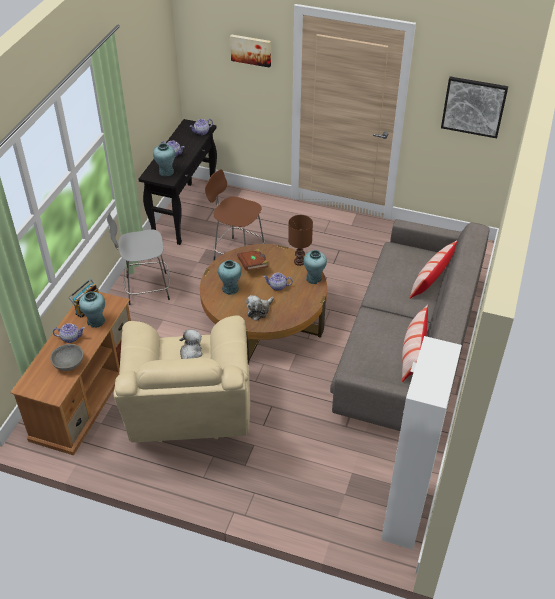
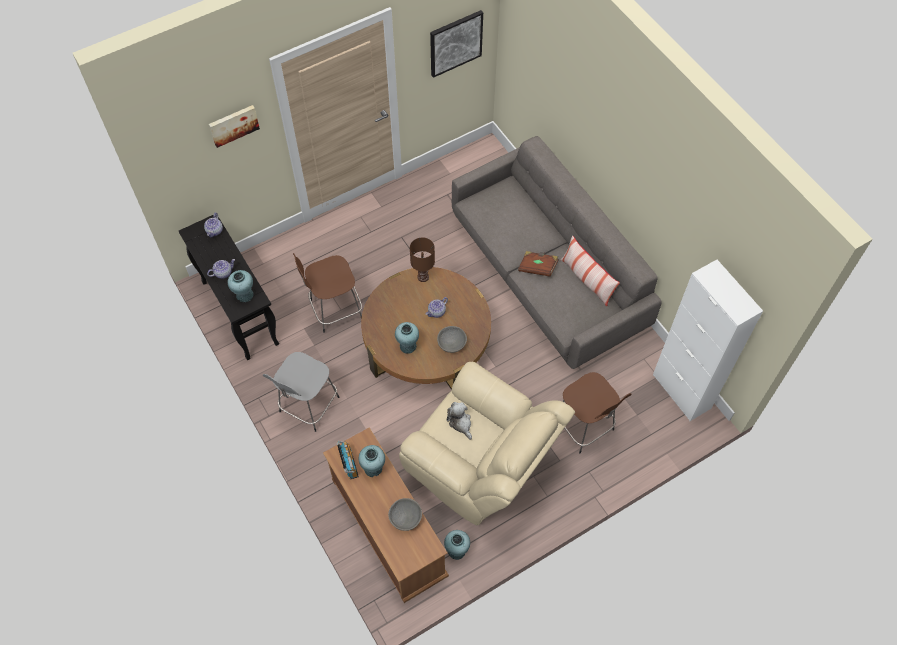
camera: 50 degrees left, 15 degrees up
teapot [53,323,85,343] -> none
brown book [237,249,268,271] -> brown book moved to [518,251,558,277]
plush toy [246,295,274,321] -> grey bowl [437,326,467,353]
turquoise vase [303,250,327,284] -> turquoise vase moved to [444,530,470,560]
pillow [409,240,457,299] -> none
none -> brown stool [562,372,632,453]

